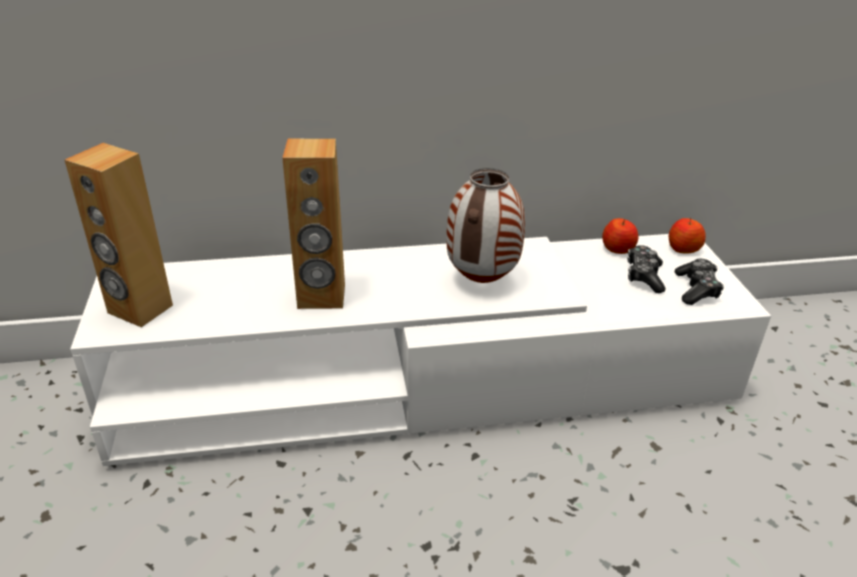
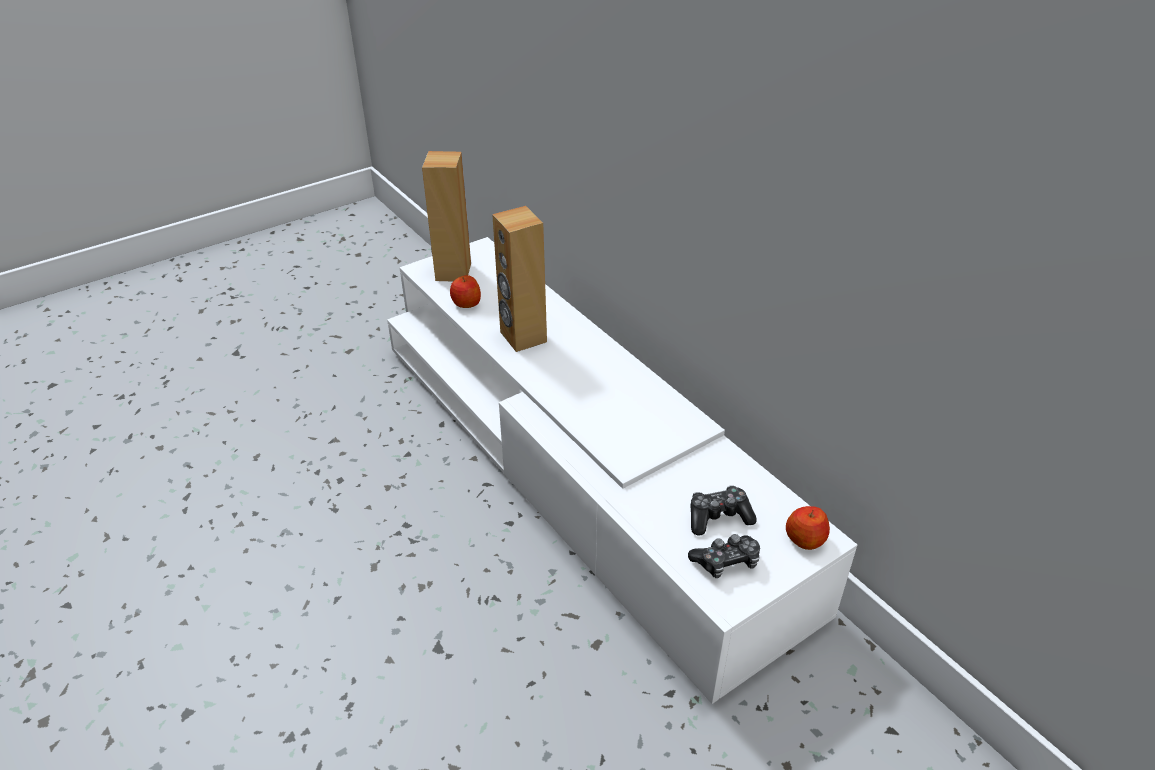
camera: 65 degrees right, 5 degrees up
vase [446,168,525,283] -> none
apple [602,218,638,254] -> apple moved to [450,275,481,308]

